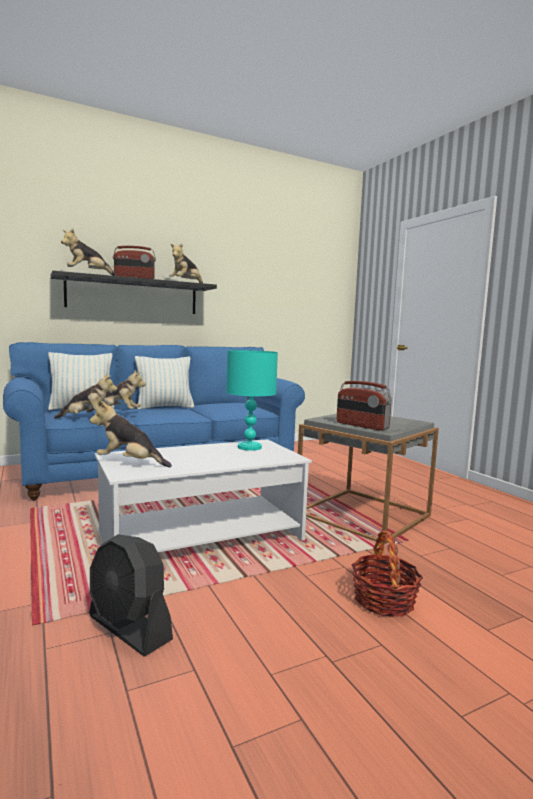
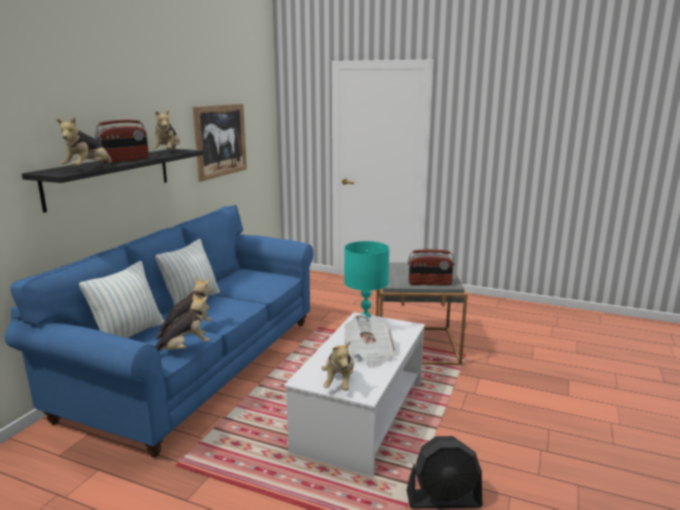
camera: 40 degrees left, 10 degrees up
plush toy [90,401,172,467] -> plush toy turned 60 degrees counterclockwise [322,342,354,391]
basket [352,530,423,617] -> none
none -> picture [193,104,247,182]
none -> newspaper [344,314,397,368]

